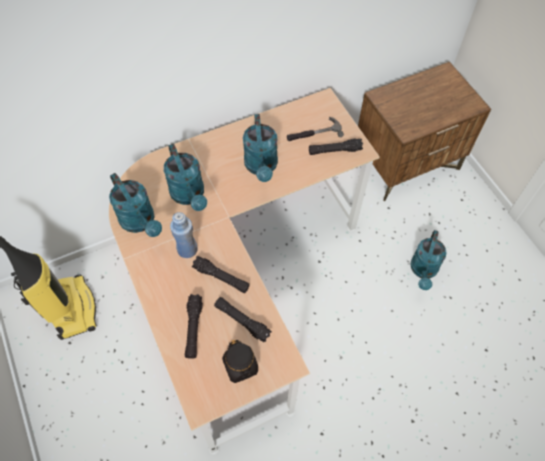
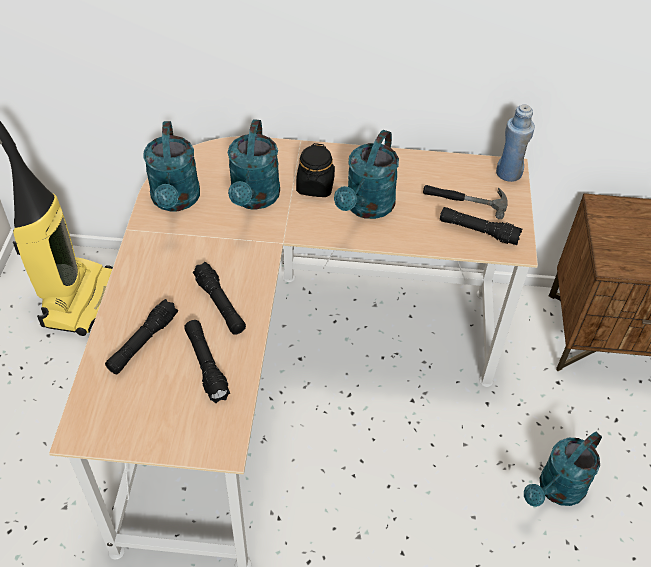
camera: 30 degrees right, 10 degrees down
blue bottle [170,212,198,258] -> blue bottle moved to [496,104,535,182]
black jar [222,340,258,383] -> black jar moved to [296,143,335,197]

